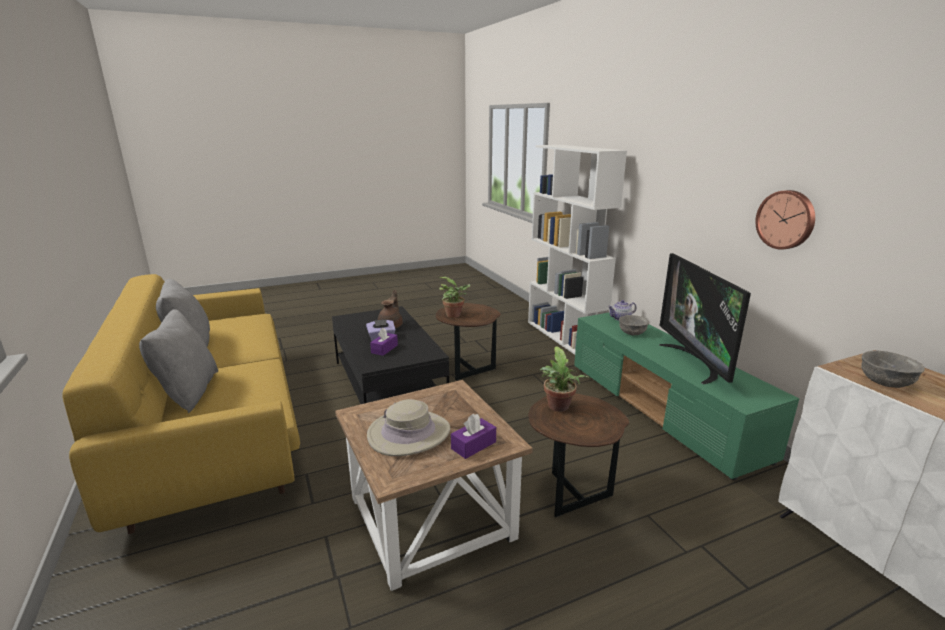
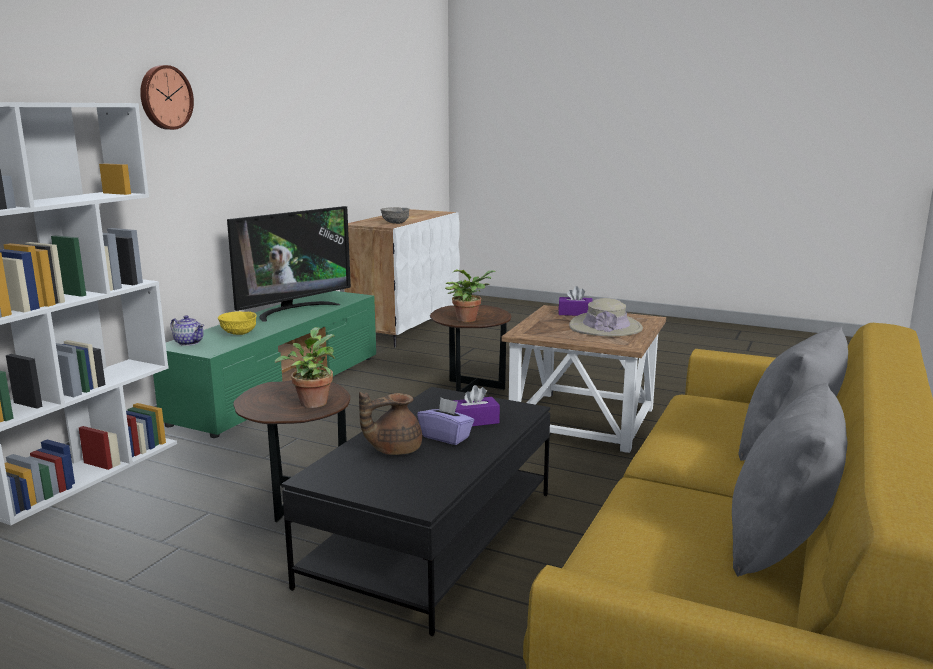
camera: 130 degrees left, 5 degrees down
grey bowl [619,315,649,335] -> yellow bowl [218,311,256,335]
wall clock [755,190,815,249] -> wall clock moved to [140,65,194,130]

